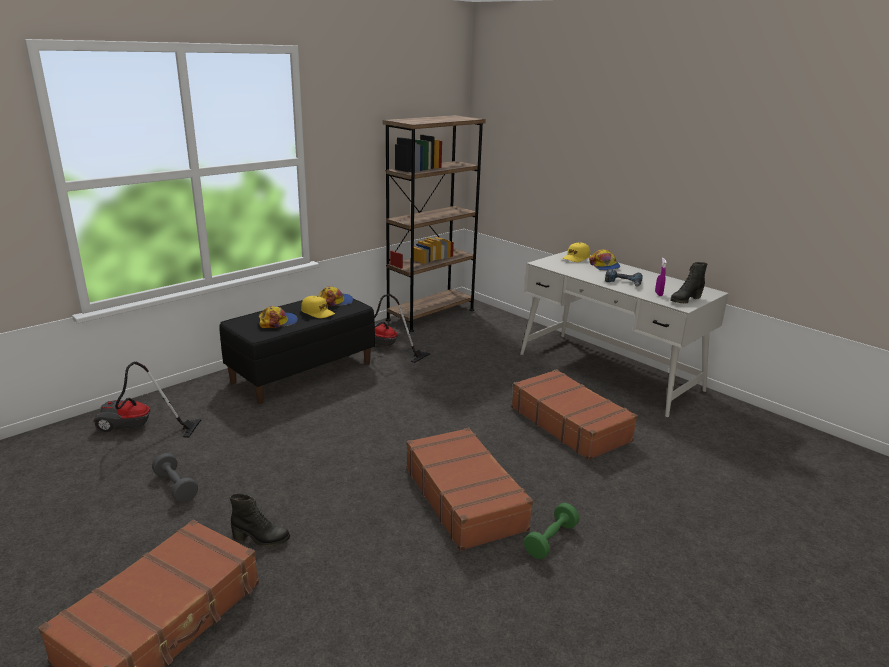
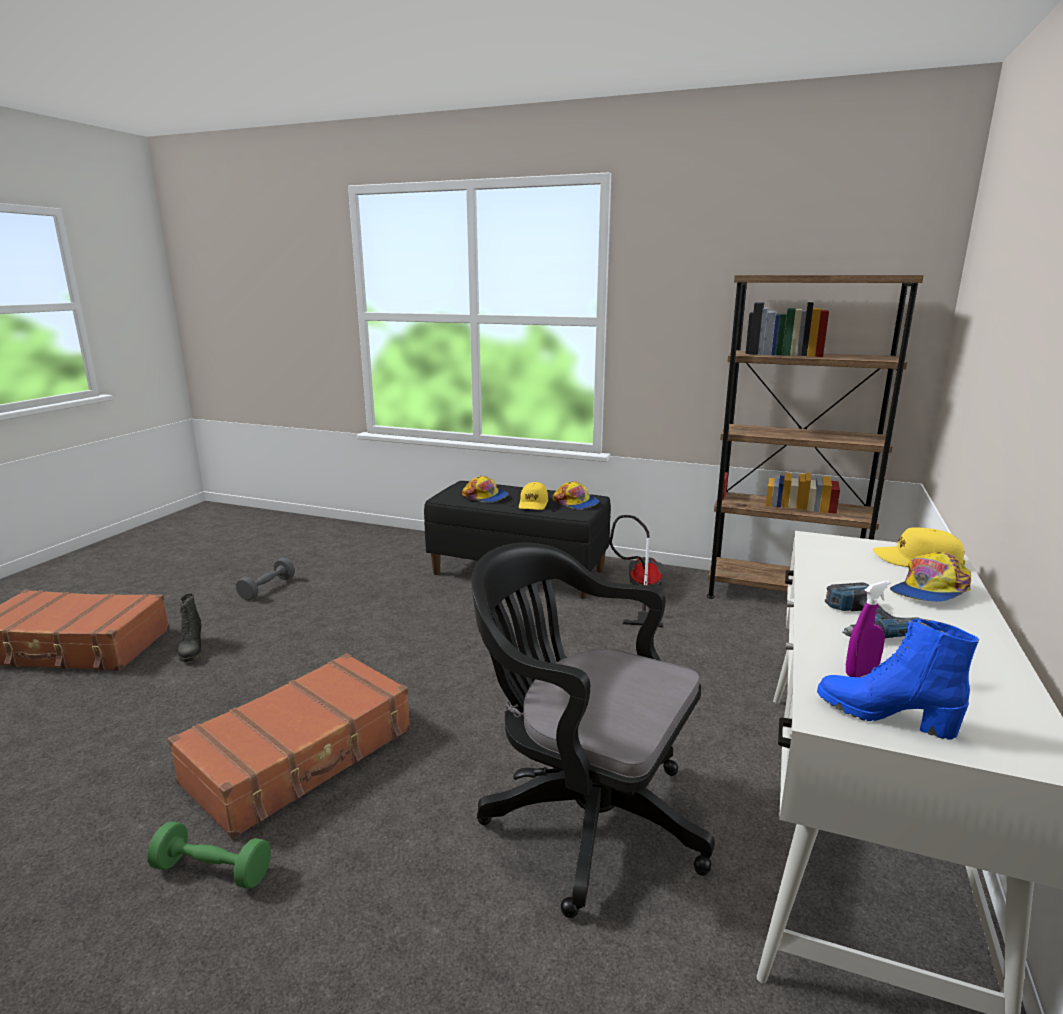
camera: 65 degrees right, 5 degrees down
vacuum cleaner [93,361,201,438] -> none
brown suitcase [511,369,638,460] -> black office chair [471,543,715,918]
black boot [670,262,707,303] -> blue boot [817,619,979,740]

